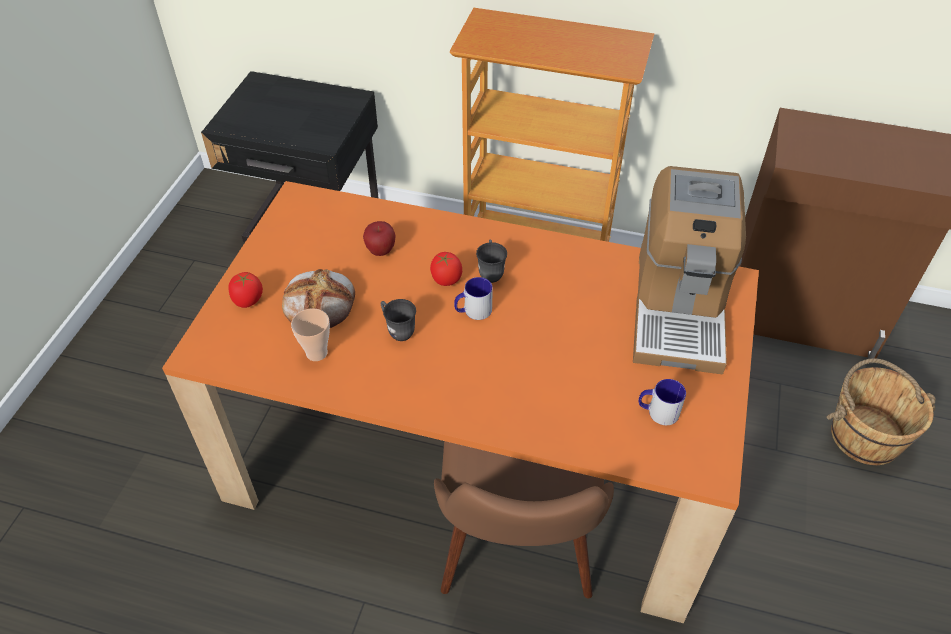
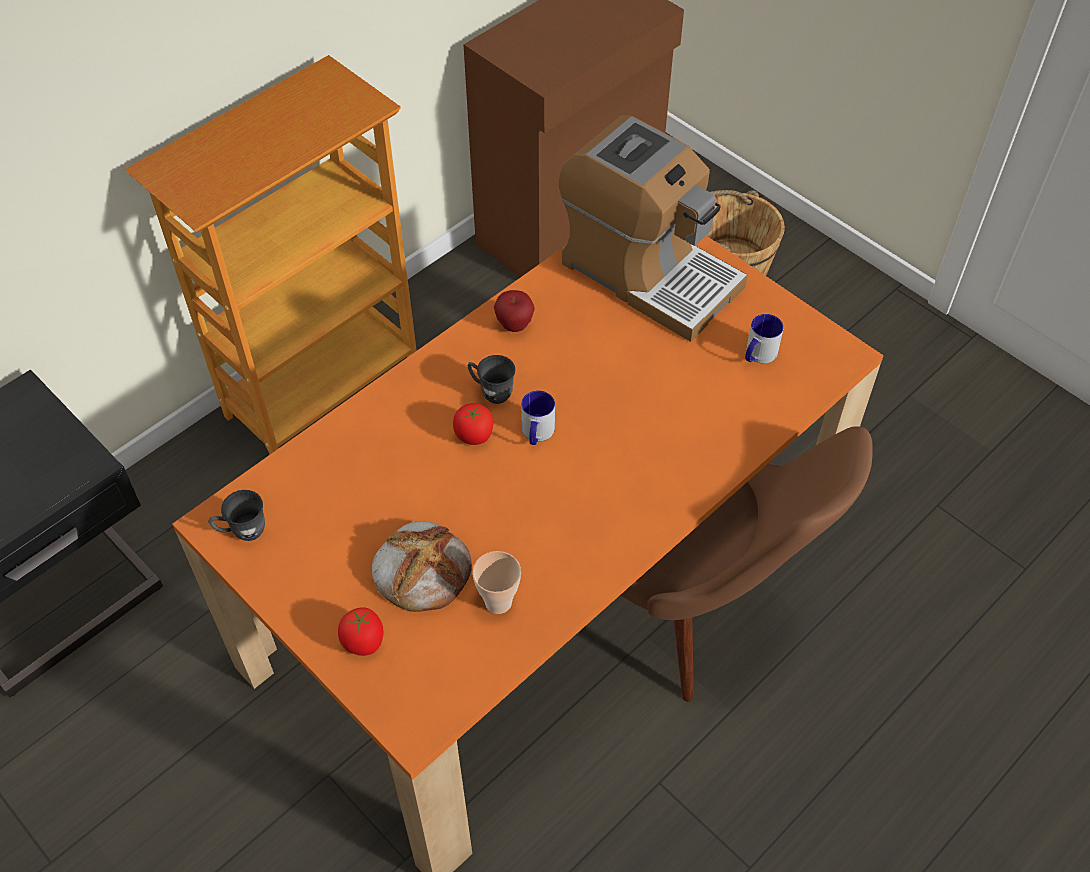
camera: 60 degrees left, 5 degrees up
apple [363,221,396,256] -> apple moved to [494,290,535,332]
grey mug [381,299,416,341] -> grey mug moved to [208,490,265,541]

